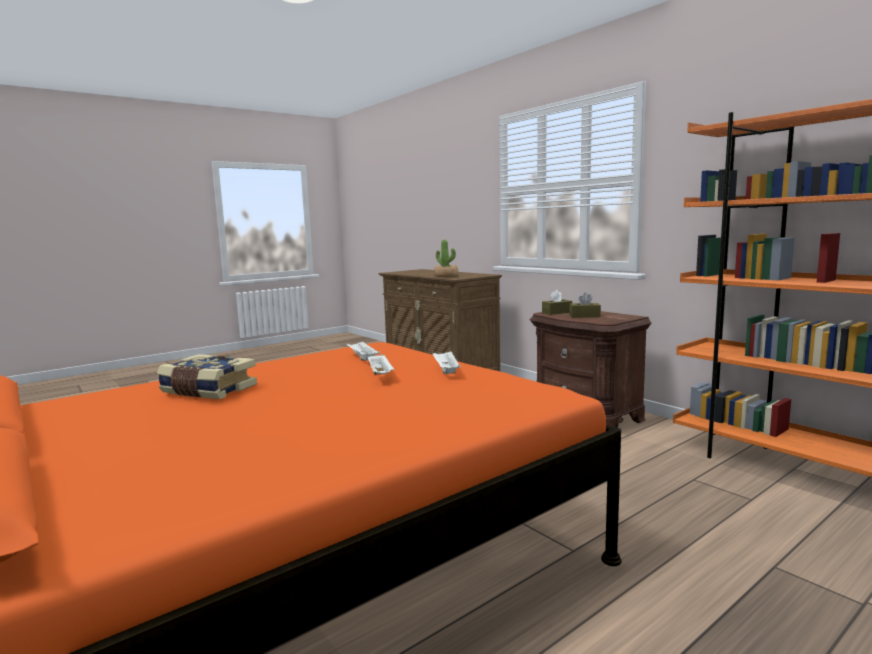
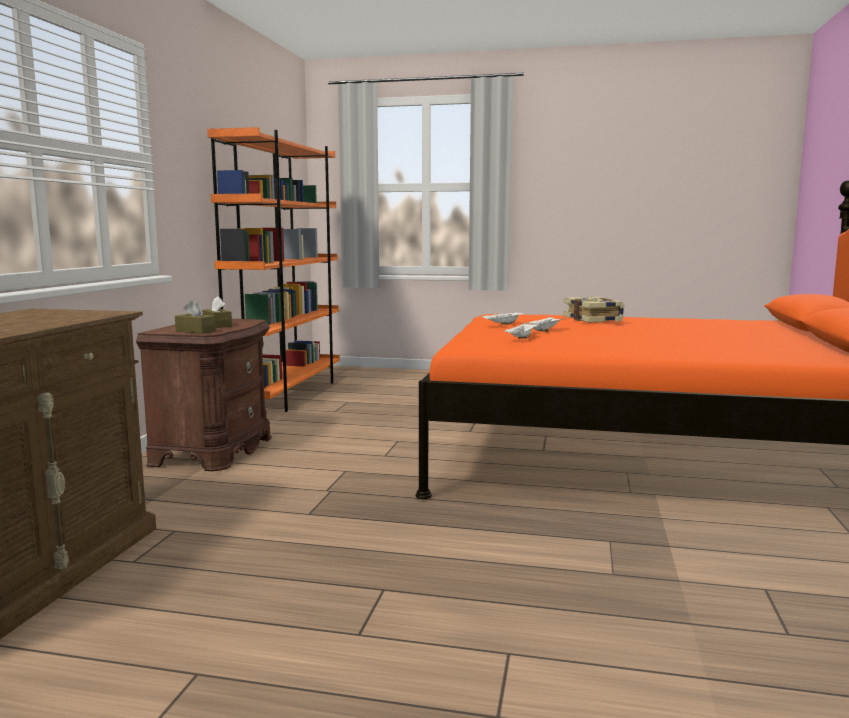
camera: 130 degrees left, 0 degrees up
book [157,354,257,399] -> book moved to [563,297,625,322]
potted plant [434,240,458,278] -> none

